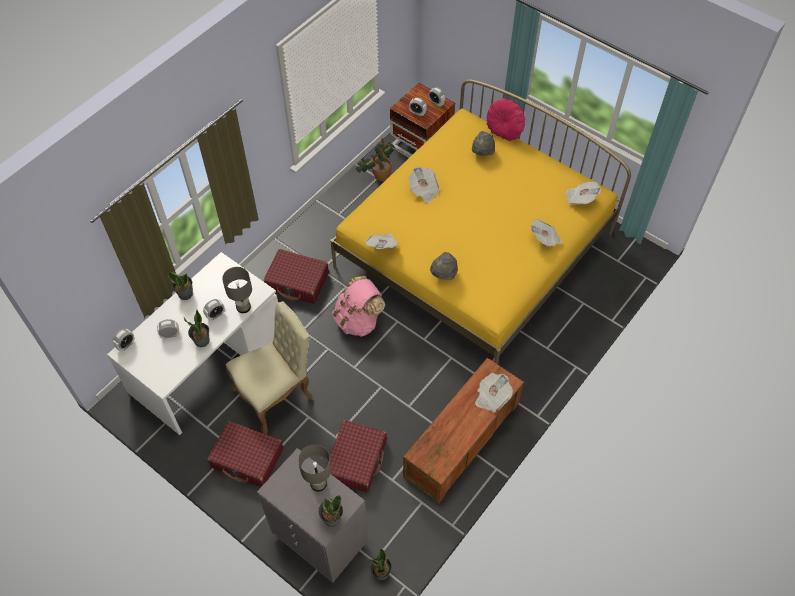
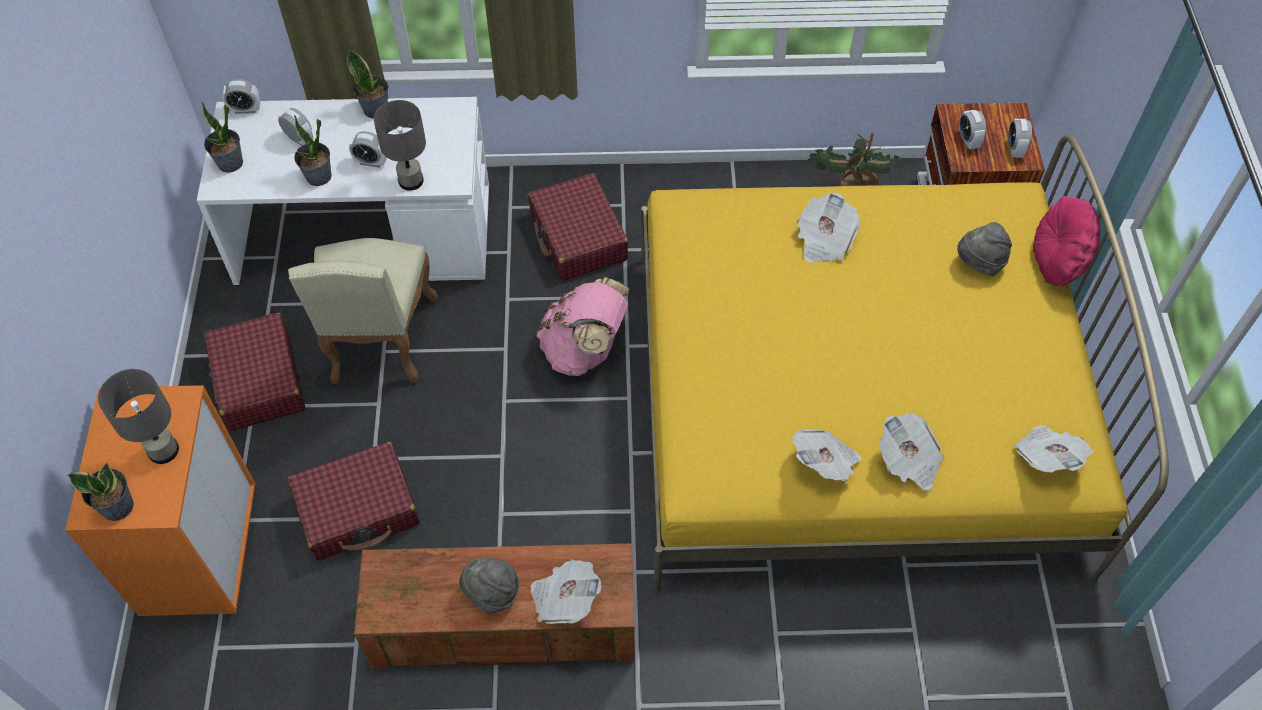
camera: 50 degrees right, 0 degrees up
beige chair [226,301,312,435] -> beige chair turned 75 degrees clockwise [288,238,438,384]
grey cabinet [257,448,368,583] -> orange cabinet [65,385,255,616]
newspaper [365,234,398,249] -> newspaper moved to [792,429,861,481]
potted plant [369,549,392,581] -> potted plant moved to [201,101,243,173]
grey hat [430,252,458,280] -> grey hat moved to [459,557,520,614]

